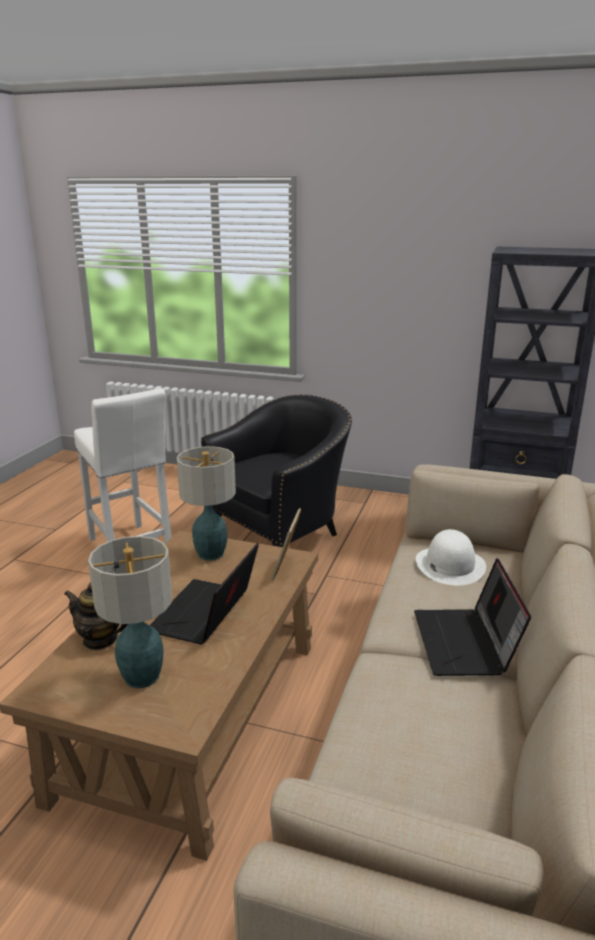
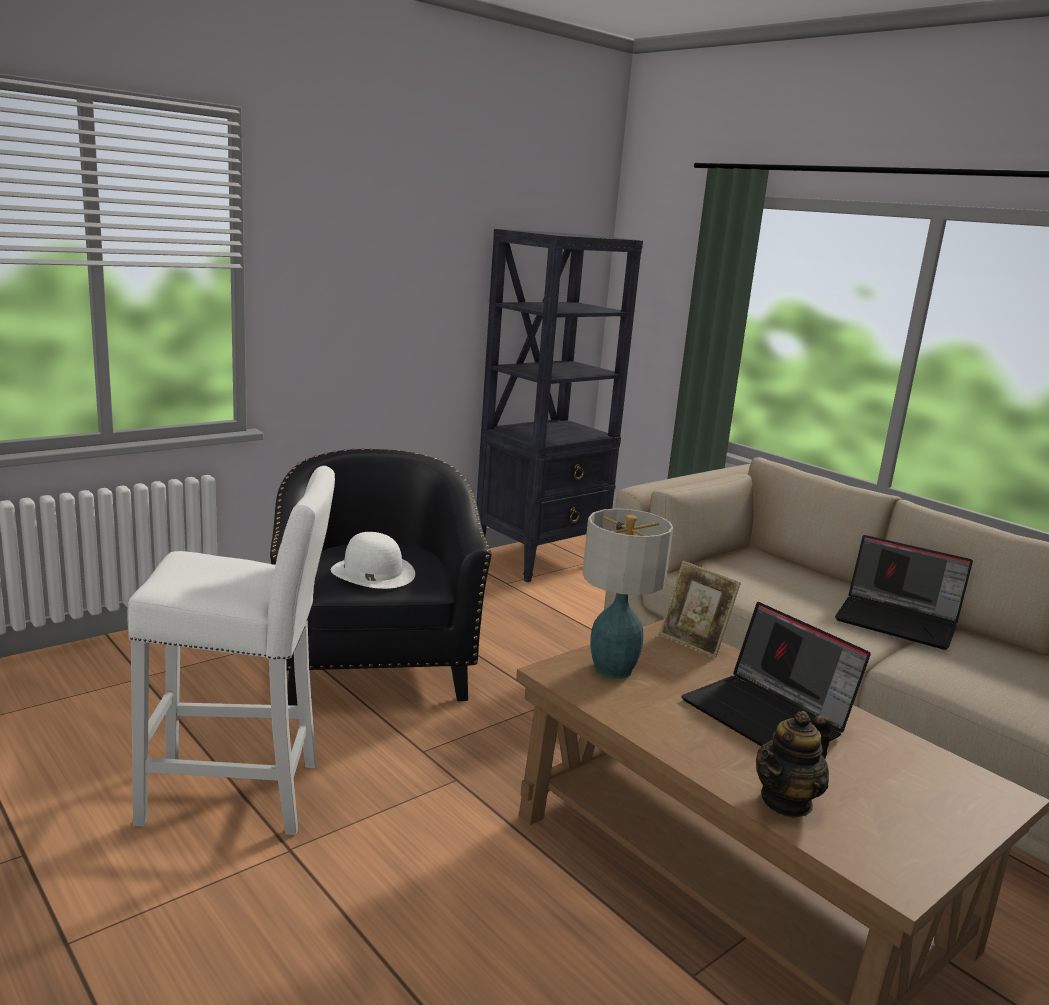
camera: 60 degrees left, 5 degrees down
table lamp [88,536,172,688] -> none
white hat [416,529,486,585] -> white hat moved to [331,532,415,589]

